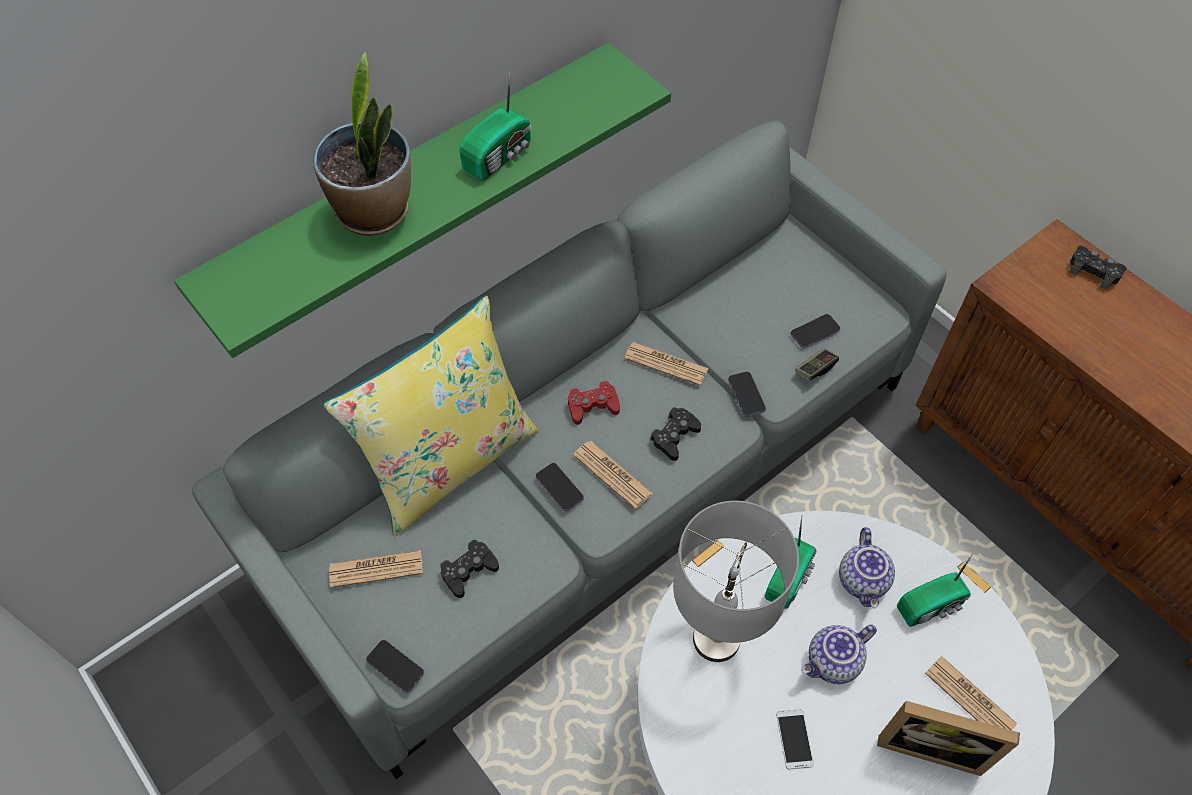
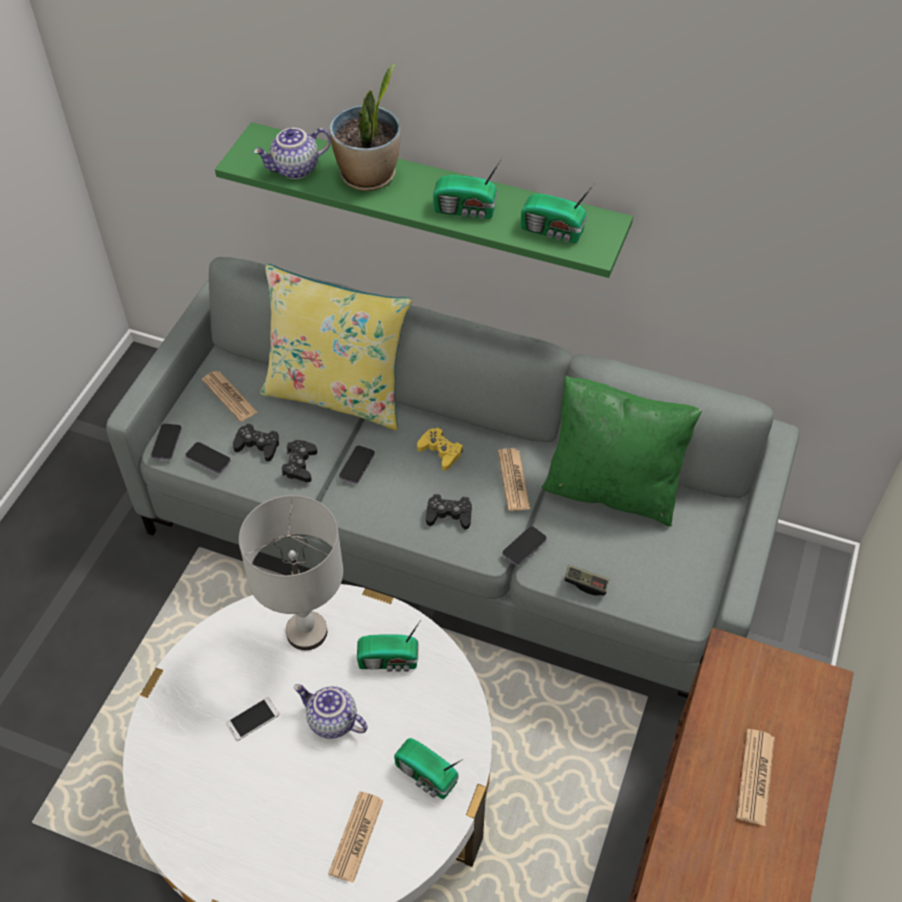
camera: 60 degrees right, 5 degrees down
red game controller [568,381,620,425] -> yellow game controller [417,428,463,471]
newspaper [573,441,653,509] -> newspaper moved to [736,729,775,826]
phone [791,314,840,348] -> phone moved to [185,442,231,473]
teapot [839,527,895,608] -> teapot moved to [254,128,331,179]
picture frame [877,701,1020,776] -> none
black game controller [1069,246,1127,290] -> black game controller moved to [281,440,317,482]
none -> radio [521,183,595,243]
none -> green pillow [542,375,702,526]

